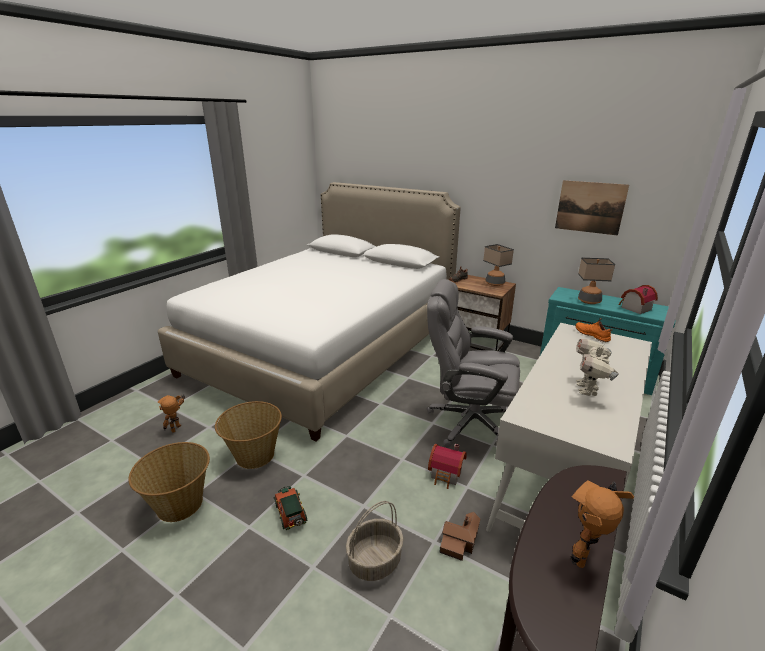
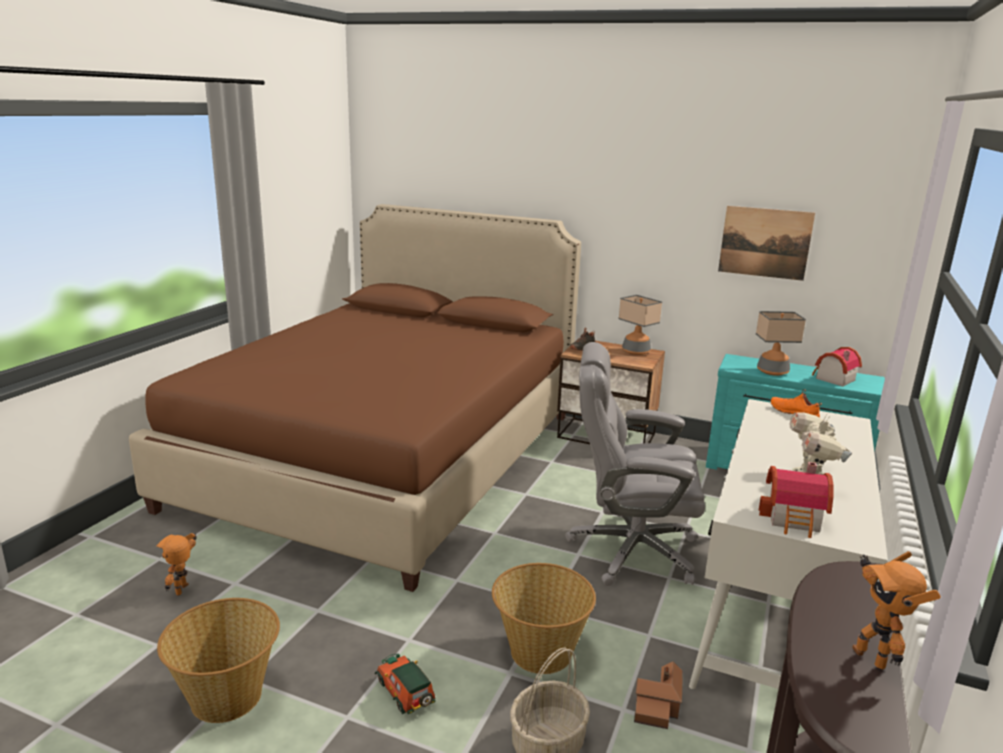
camera: 10 degrees left, 5 degrees down
white bed [158,182,461,442] -> brown bed [129,204,581,592]
basket [215,401,282,469] -> basket moved to [492,563,596,674]
toy house [428,444,467,489] -> toy house moved to [759,462,834,538]
toy robot [570,480,634,568] -> toy robot turned 45 degrees counterclockwise [852,551,941,670]

